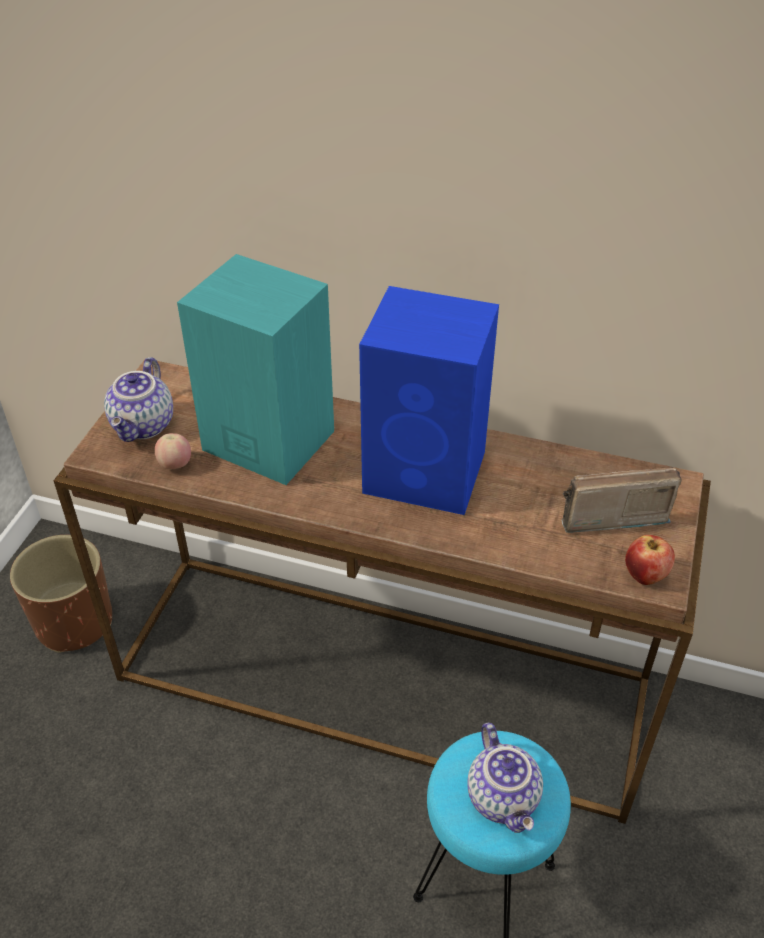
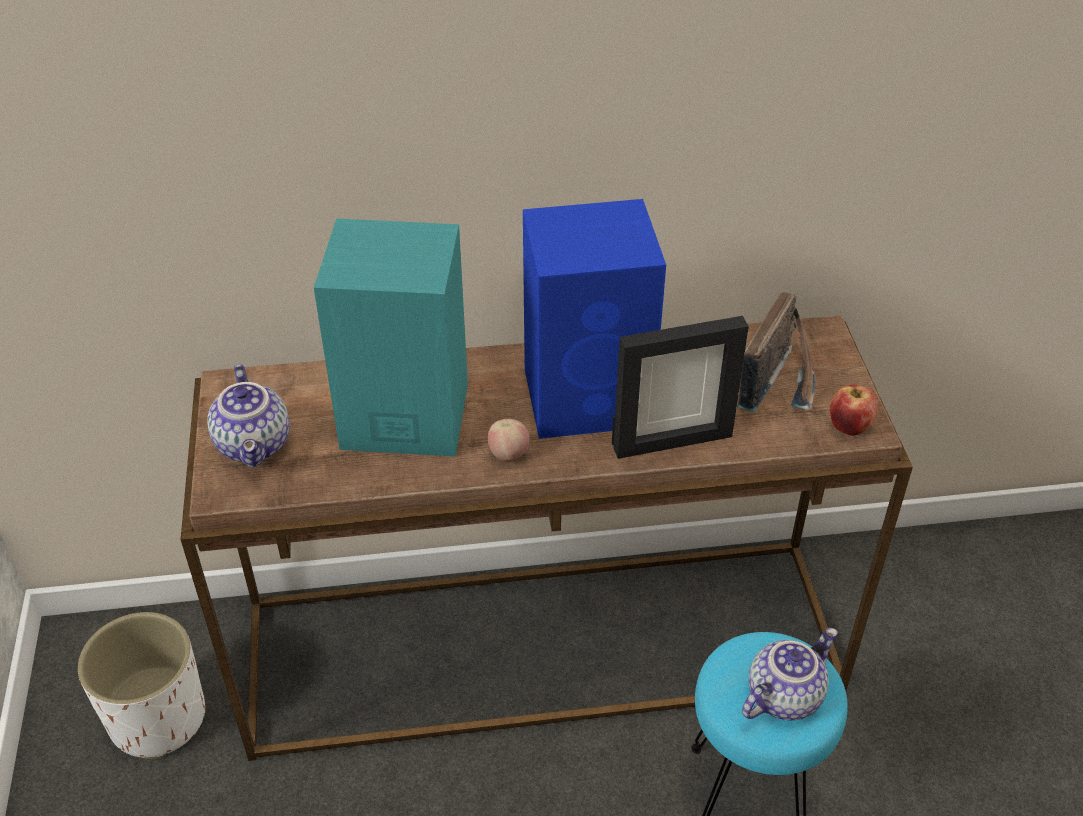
camera: 25 degrees left, 0 degrees up
brown planter [10,535,112,653] -> white planter [78,612,205,759]
apple [155,433,191,469] -> apple moved to [488,419,529,461]
teapot [467,723,543,833] -> teapot turned 90 degrees counterclockwise [742,628,838,720]
radio [561,467,682,533] -> radio turned 150 degrees clockwise [737,292,815,412]
none -> picture frame [612,316,749,459]

